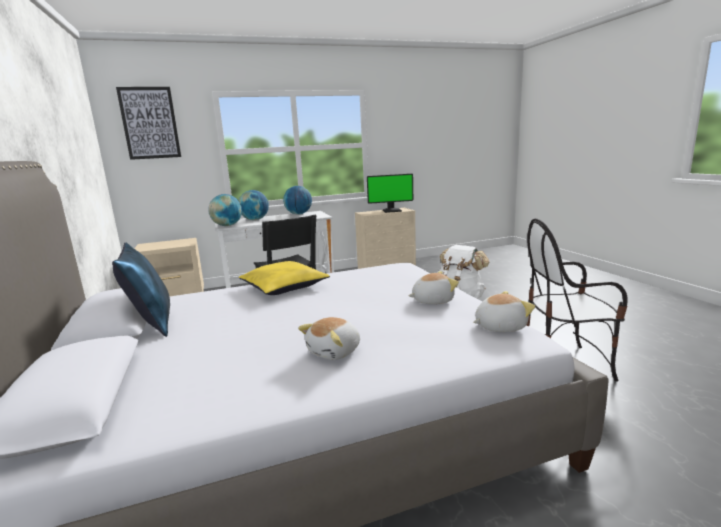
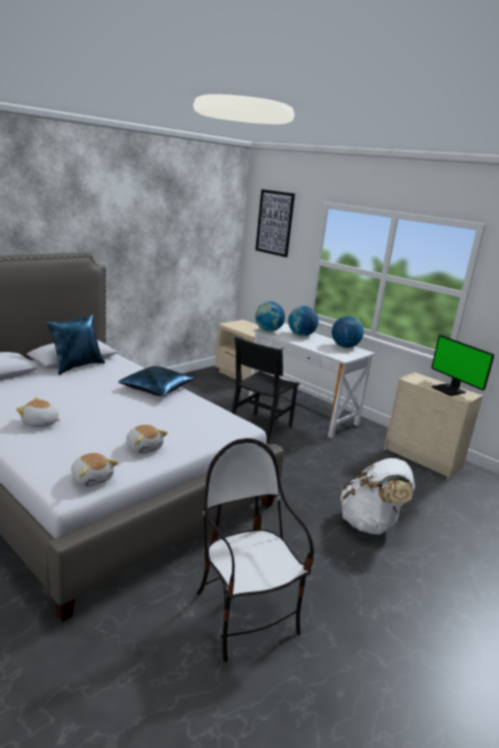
camera: 60 degrees right, 5 degrees up
yellow pillow [239,261,330,295] -> blue pillow [118,366,195,396]

